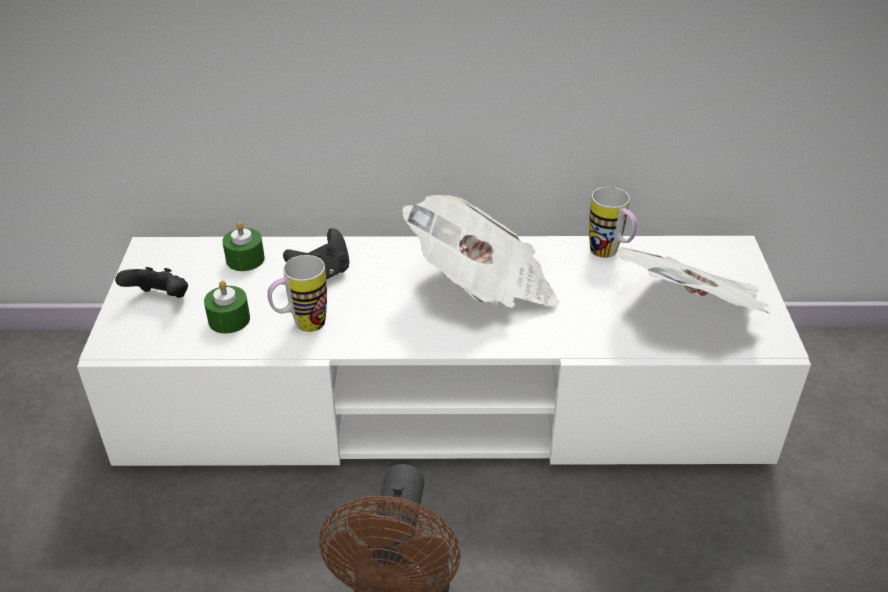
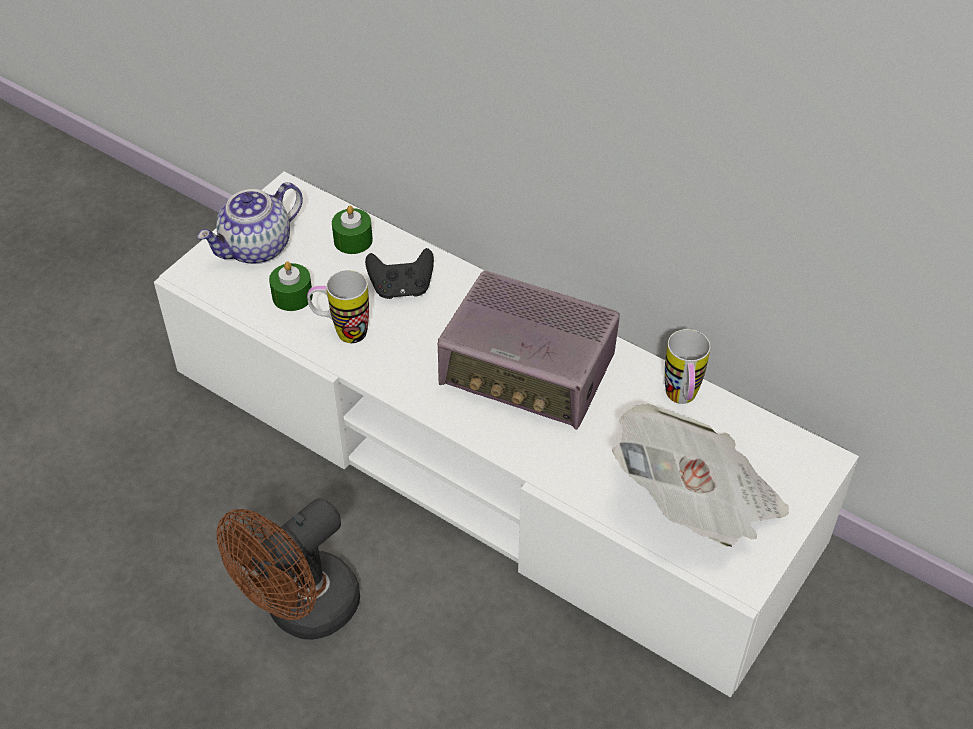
camera: 35 degrees right, 10 degrees up
black game controller [115,267,188,298] -> teapot [197,182,303,264]
newspaper [402,195,560,308] -> radio [438,271,620,430]

